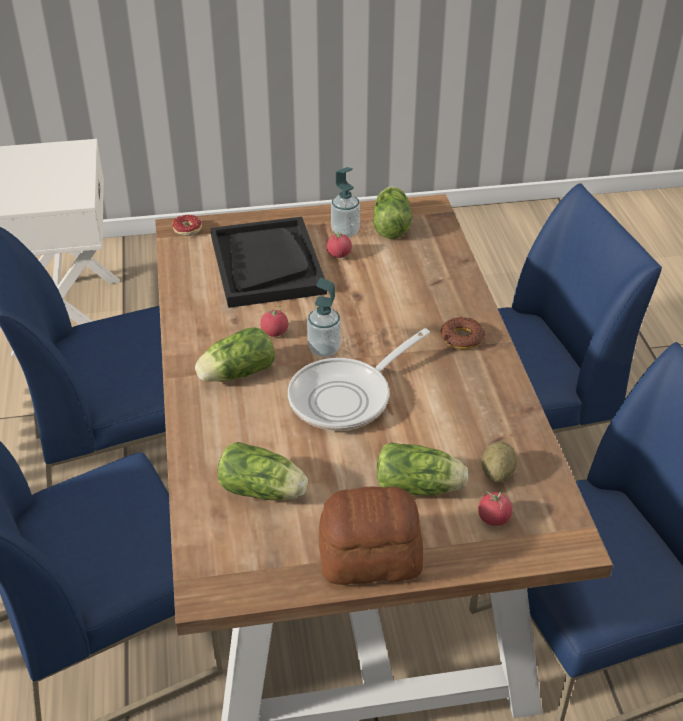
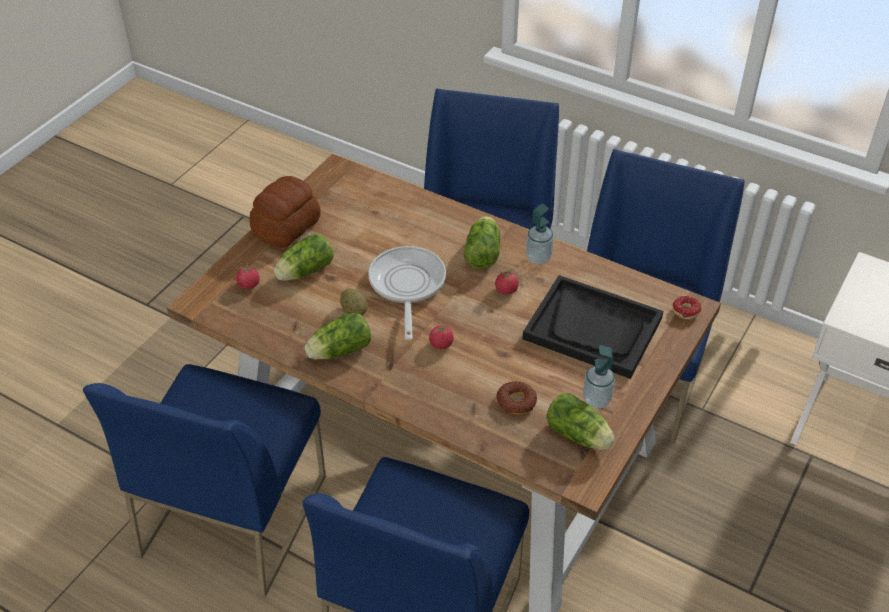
camera: 130 degrees right, 5 degrees up
lettuce [218,442,308,500] -> lettuce moved to [304,313,371,360]
soap dispenser [307,278,341,357] -> soap dispenser moved to [526,203,554,264]
tomato [326,230,352,258] -> tomato moved to [429,322,454,349]
donut [440,317,485,349] -> donut moved to [496,381,537,414]
potato [482,441,517,482] -> potato moved to [340,288,368,316]

